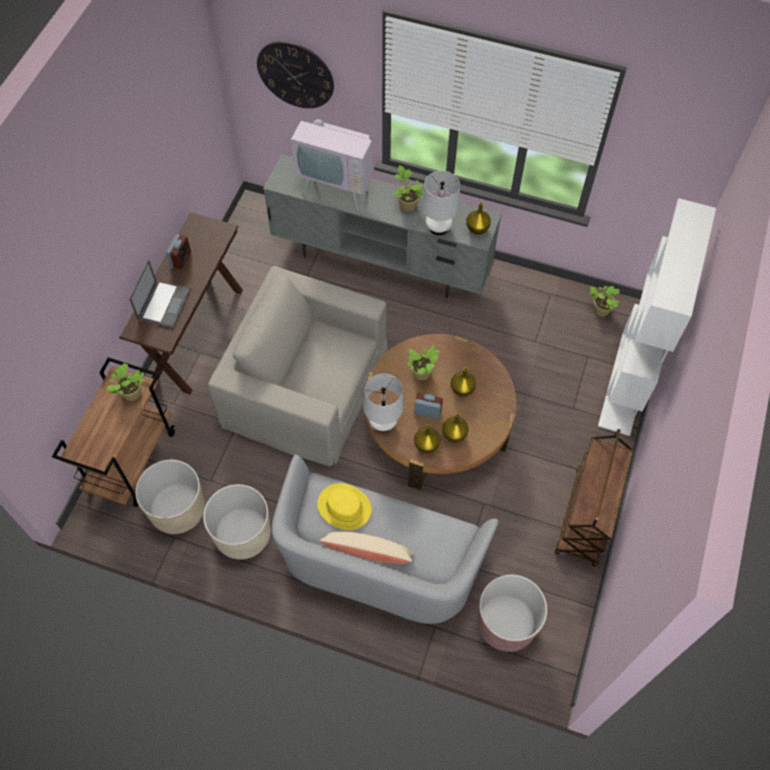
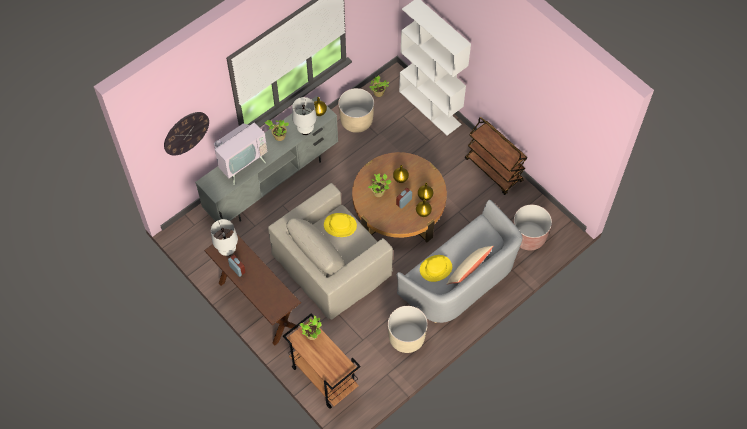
camera: 60 degrees left, 0 degrees up
laptop [129,260,191,328] -> none
beige planter [135,460,205,534] -> beige planter moved to [338,88,374,133]
white table lamp [363,374,404,432] -> white table lamp moved to [211,219,238,256]
none -> yellow hat [324,213,357,237]

